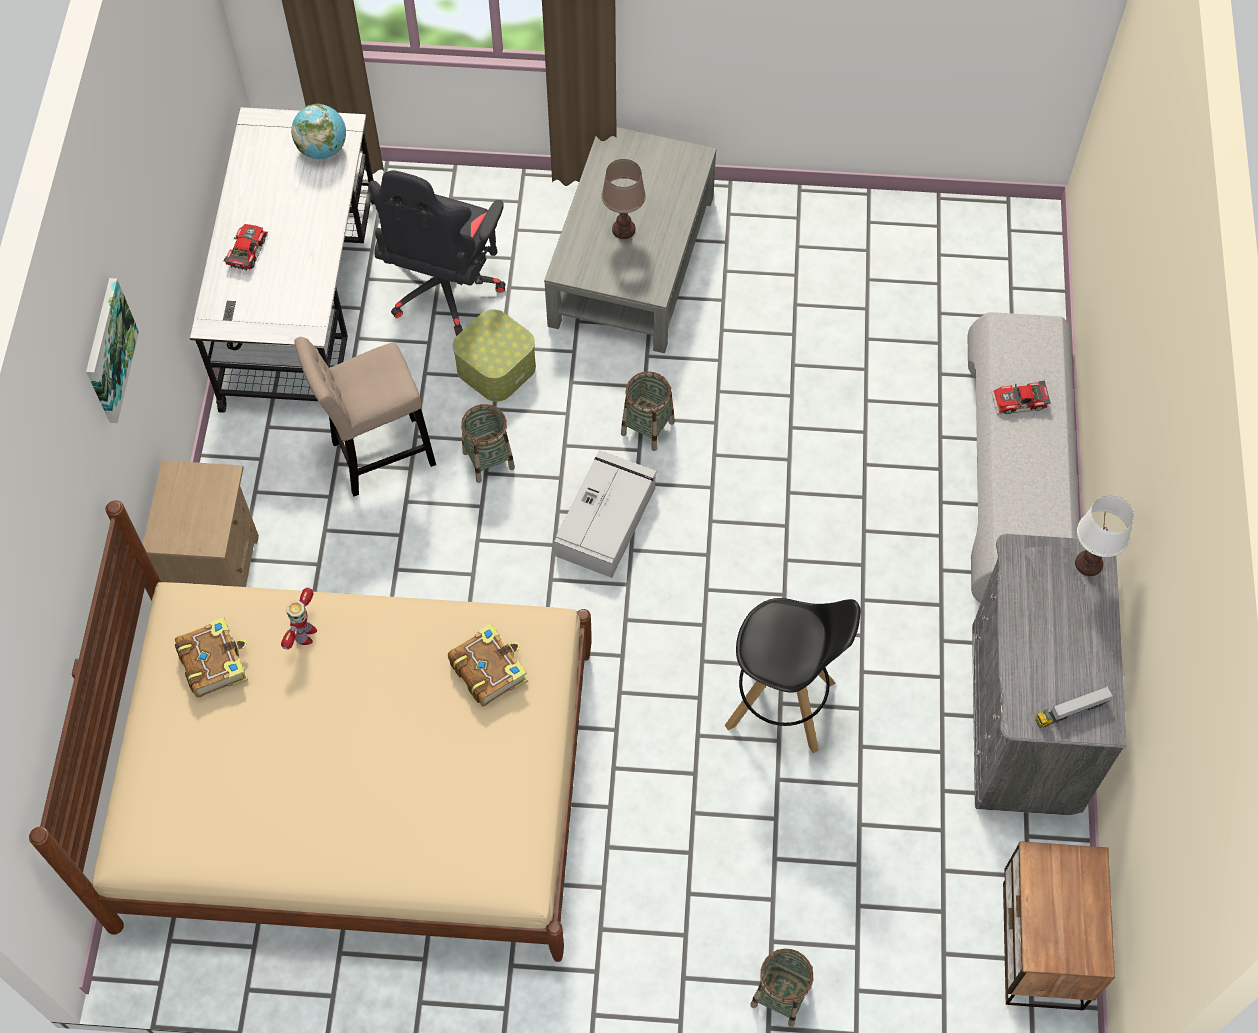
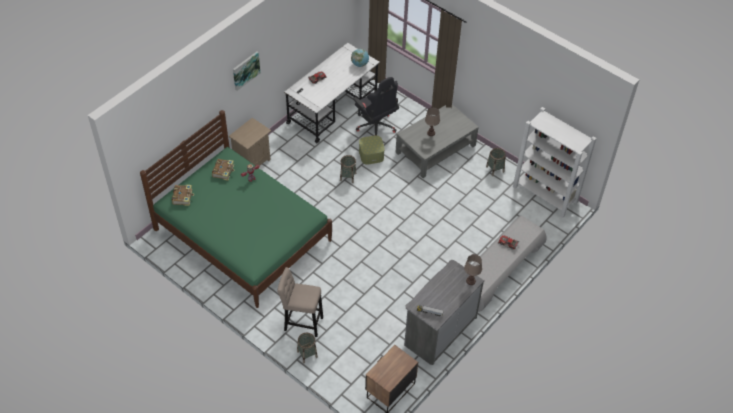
camera: 35 degrees right, 10 degrees down
beige bed [29,500,592,962] -> green bed [140,110,332,308]
beige stool [294,337,436,496] -> beige stool moved to [277,267,323,337]
black office chair [369,170,505,336] -> black office chair turned 90 degrees counterclockwise [353,77,399,135]
book [448,623,528,707] -> book moved to [172,185,194,206]
grey storage box [554,450,657,578] -> none
basket [621,371,674,451] -> basket moved to [486,148,506,176]
black stool [725,598,861,753] -> none
white table lamp [1075,495,1134,576] -> brown table lamp [464,254,482,285]
none -> white bookcase [513,107,596,218]

